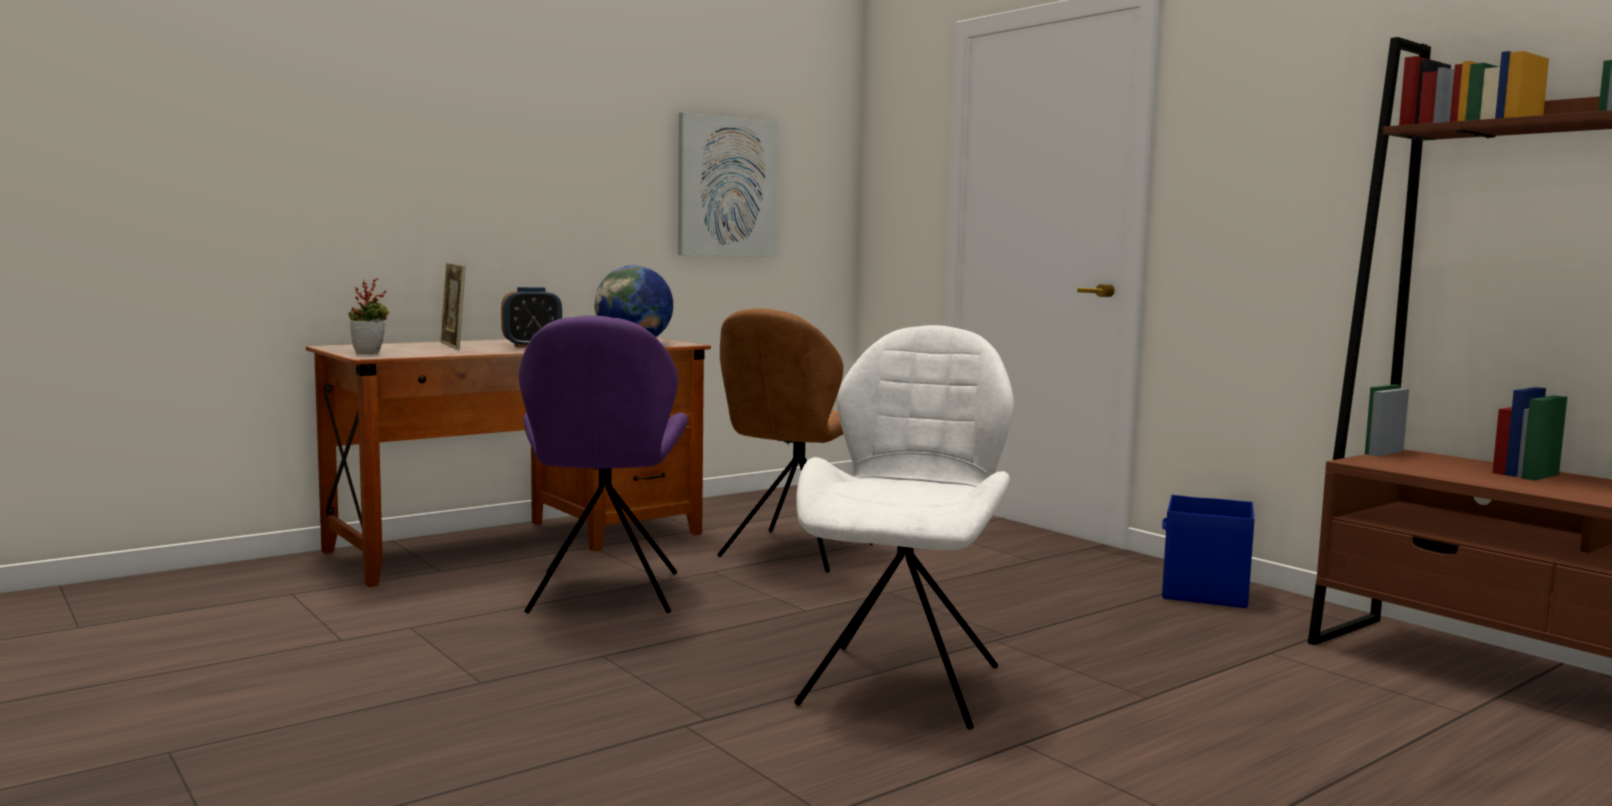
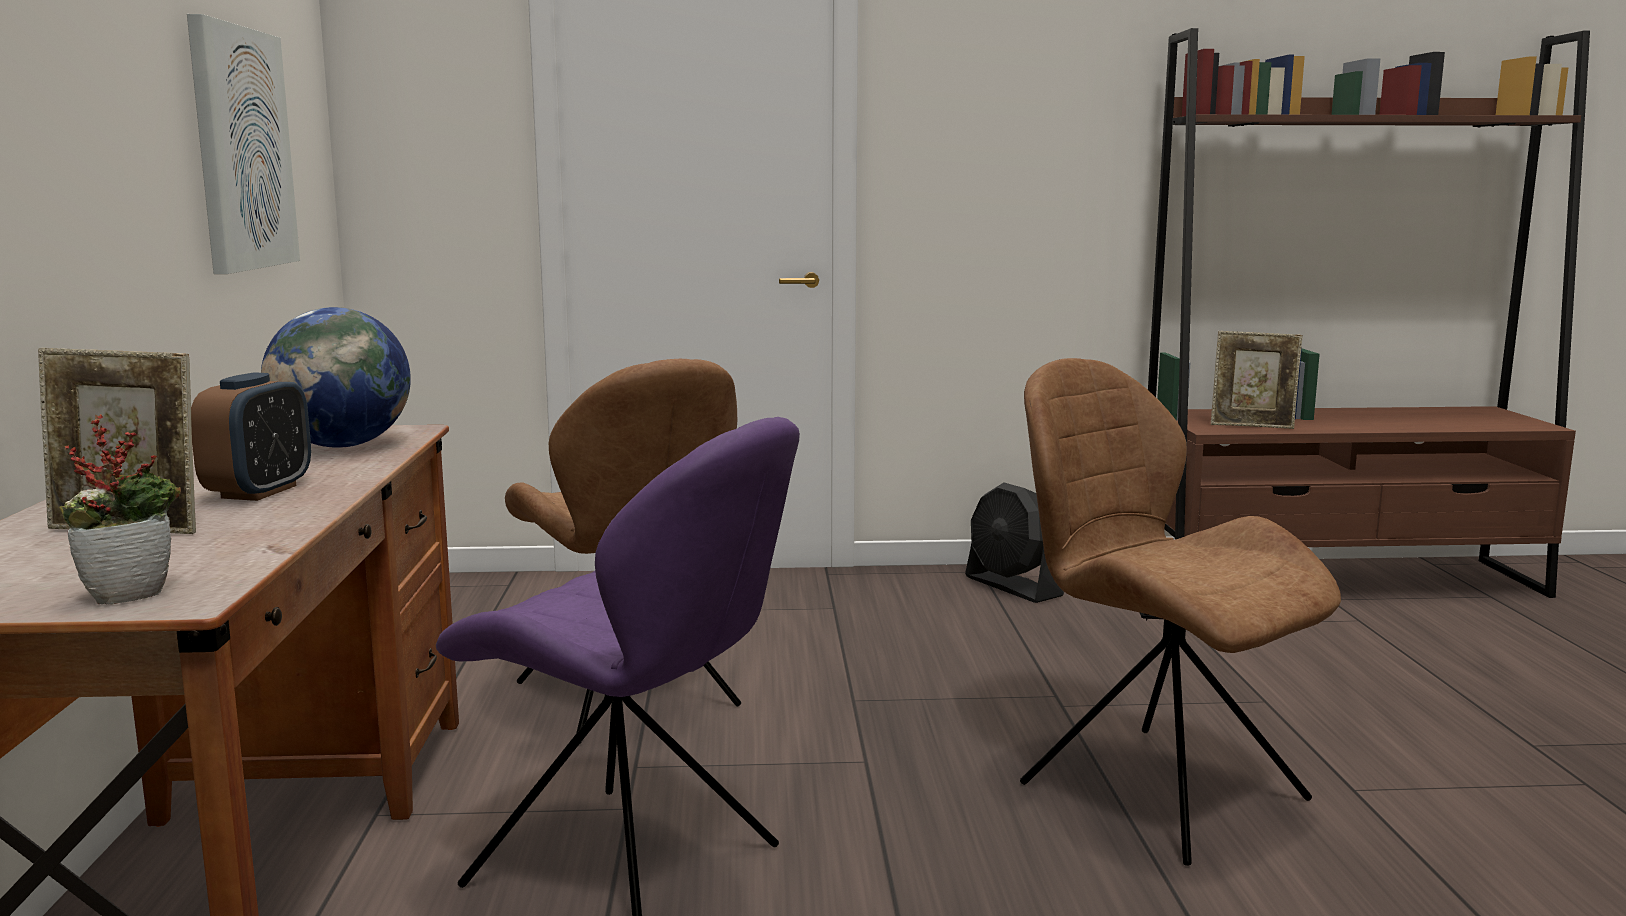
camera: 55 degrees left, 5 degrees up
white chair [794,325,1014,730] -> brown chair [1020,358,1341,866]
blue storage box [1162,495,1254,608] -> black fan [965,483,1064,603]
none -> picture frame [1211,331,1303,429]

